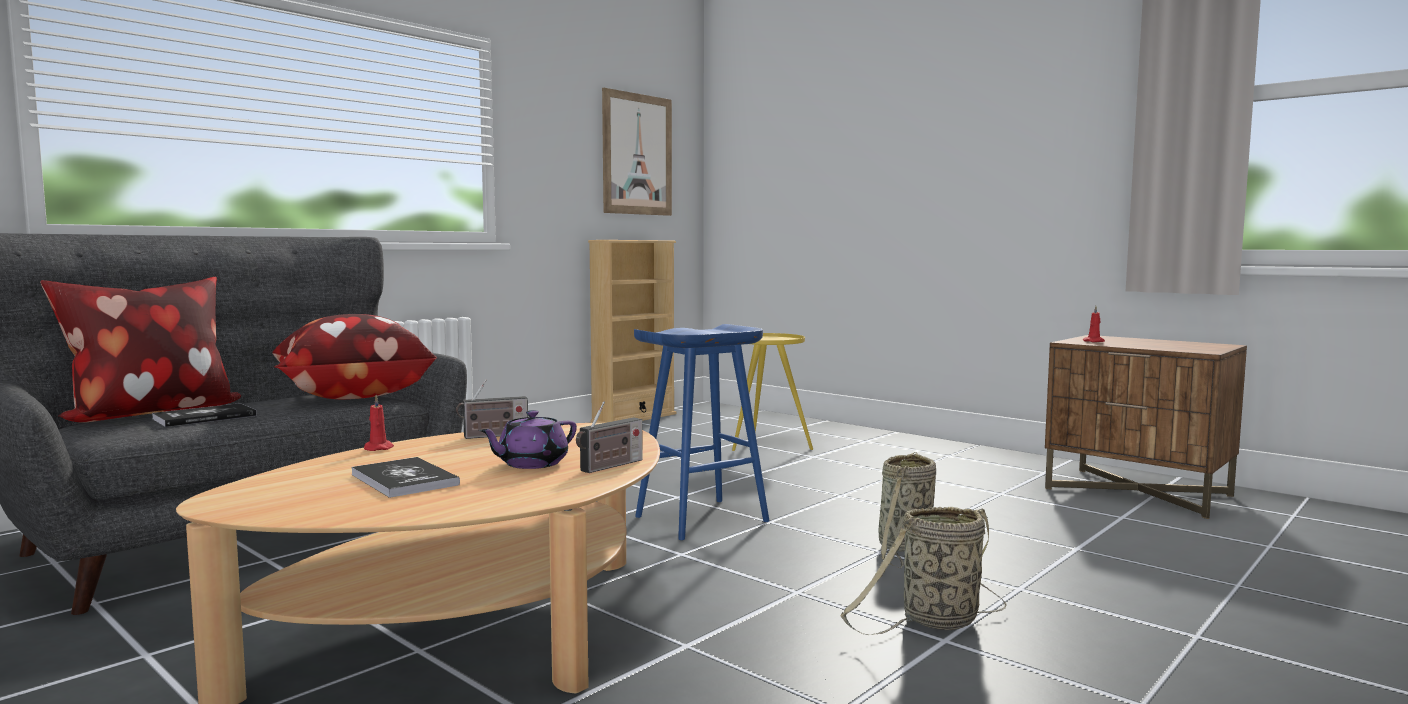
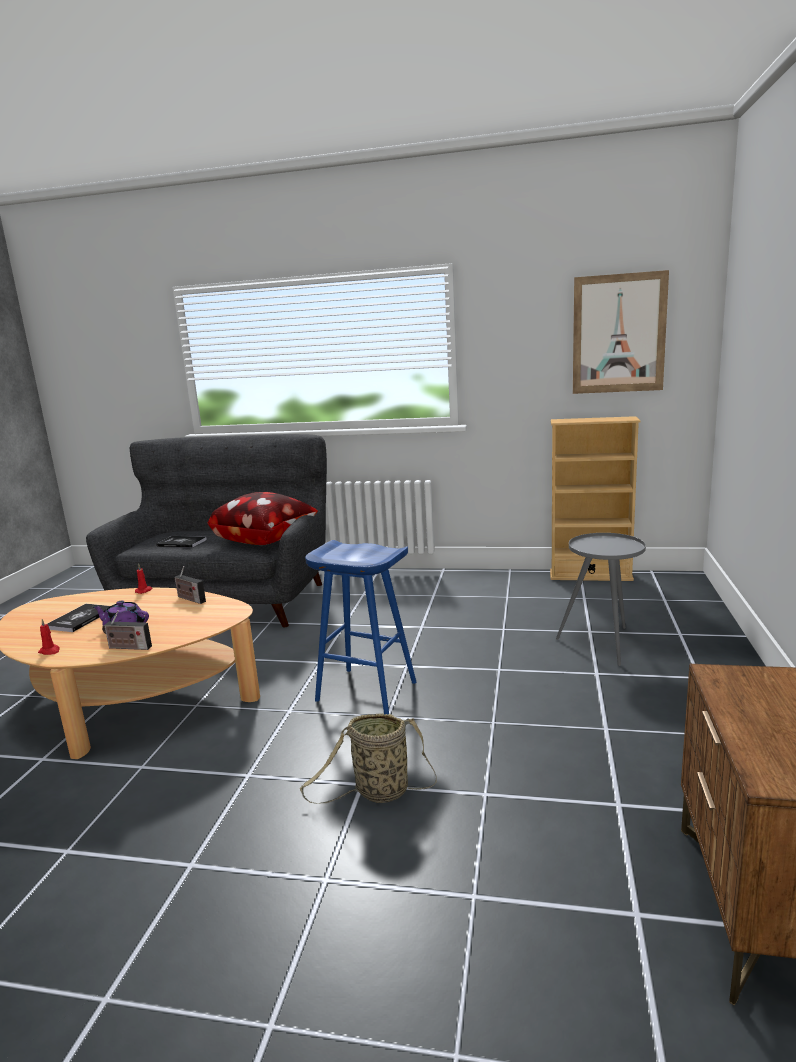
camera: 60 degrees right, 10 degrees up
pillow [40,277,241,423] -> none
yellow side table [732,333,813,451] -> grey side table [556,533,646,666]
basket [840,507,1007,635] -> none
red candle [1083,306,1105,342] -> red candle moved to [38,619,60,655]

